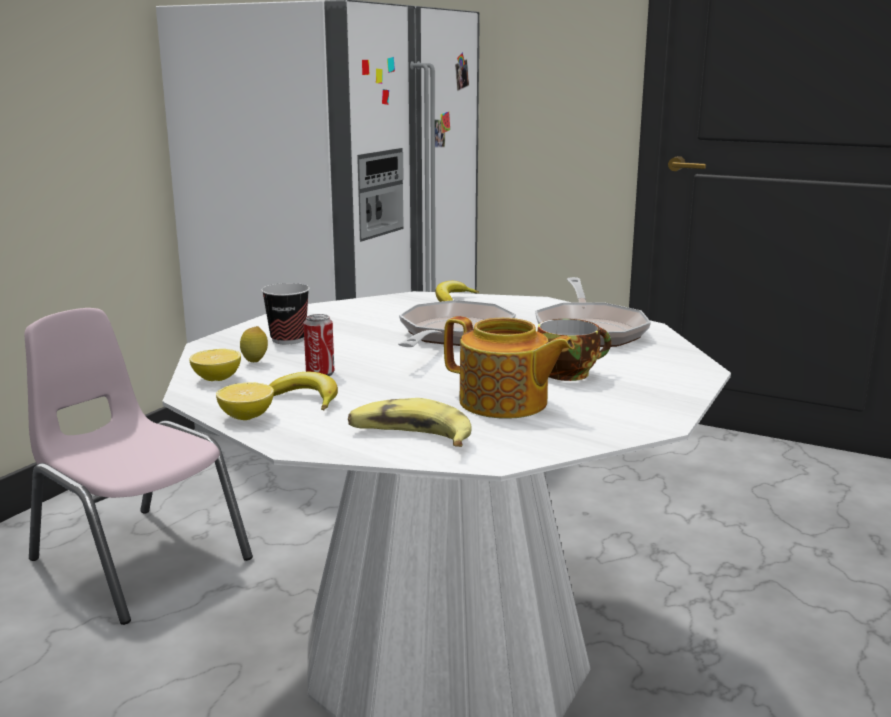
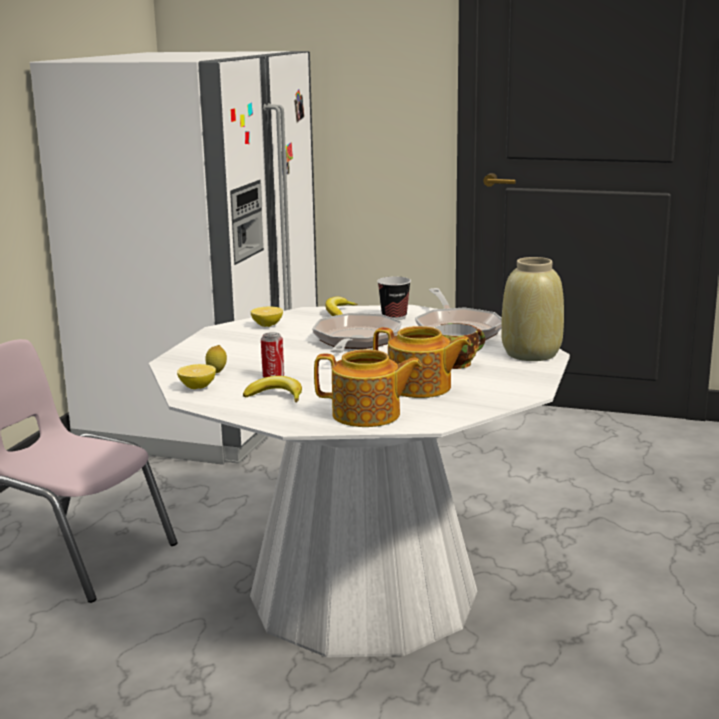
camera: 10 degrees left, 0 degrees up
lemon [216,383,274,420] -> lemon moved to [251,307,283,327]
cup [261,283,310,344] -> cup moved to [377,277,411,320]
banana [348,398,472,447] -> teapot [314,350,422,427]
none -> beige vase [501,257,564,361]

